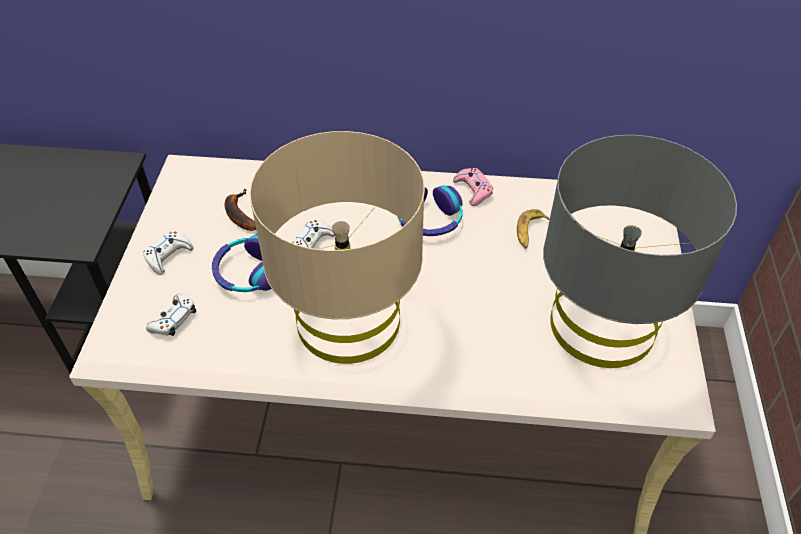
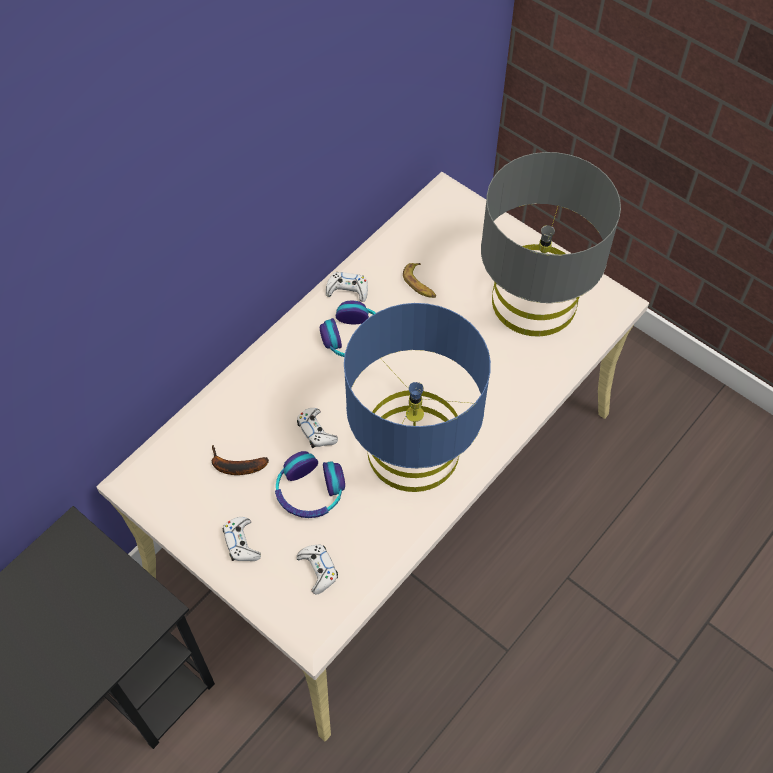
camera: 55 degrees left, 10 degrees up
beige table lamp [249,131,425,364] -> blue table lamp [344,303,491,492]
pink game controller [453,168,493,206] -> white game controller [326,272,368,302]

